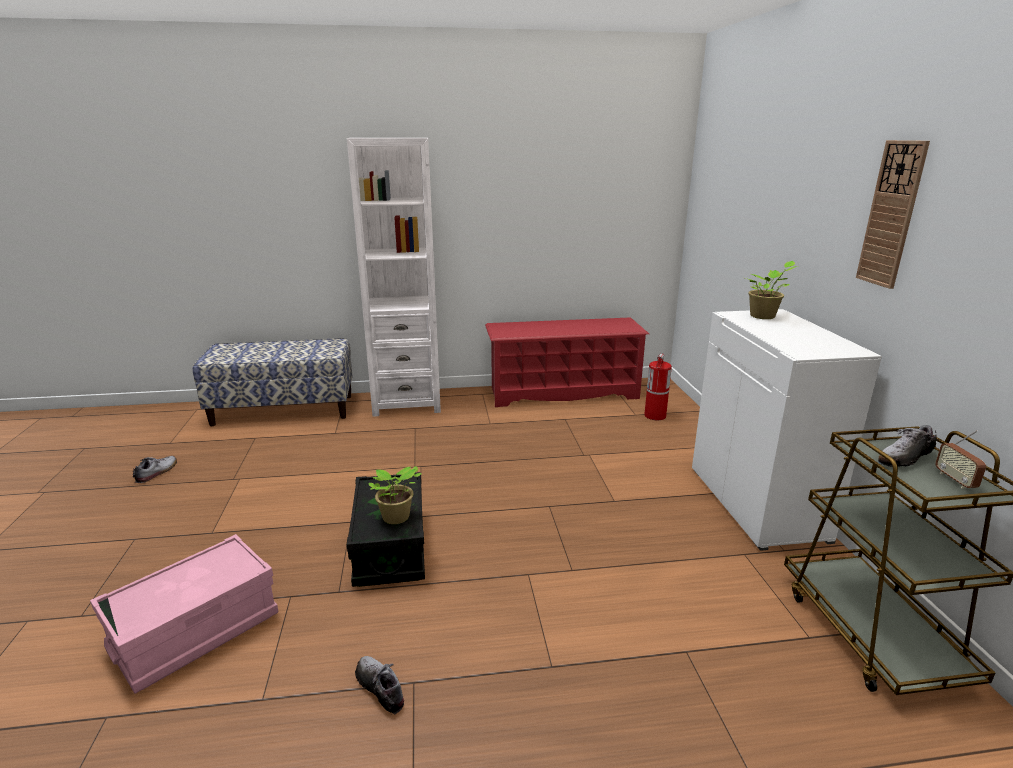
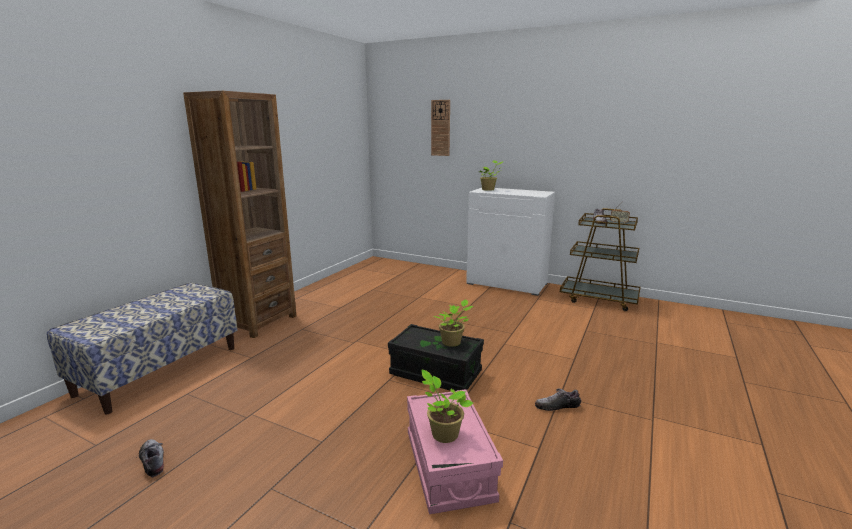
camera: 55 degrees left, 5 degrees down
white bookcase [347,138,441,417] -> brown bookcase [183,91,296,338]
red shoe rack [485,318,649,407] -> none
fire extinguisher [644,353,672,420] -> none
wall clock [856,140,930,289] -> wall clock moved to [431,100,450,156]
none -> potted plant [421,370,473,443]

